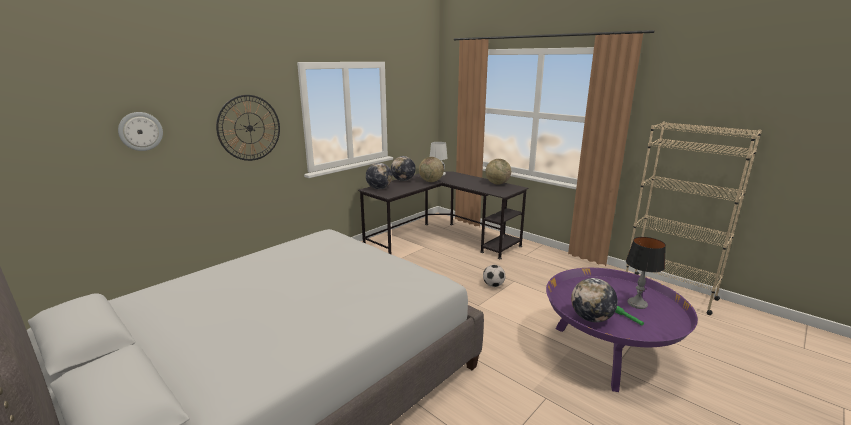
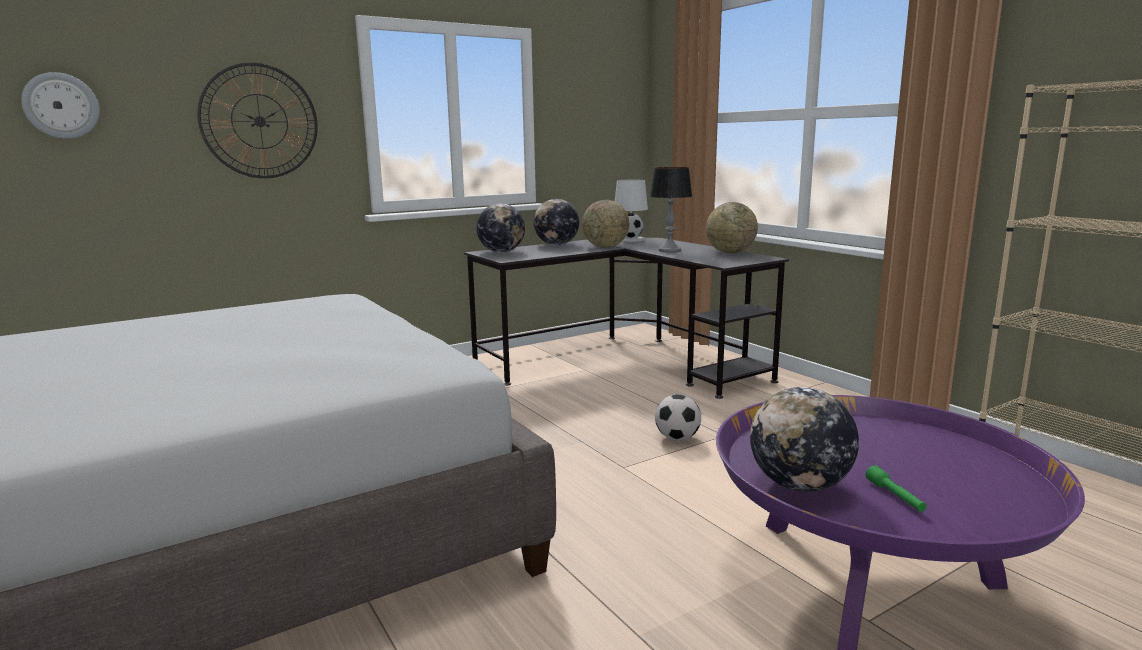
camera: 15 degrees right, 5 degrees down
table lamp [626,237,666,309] -> table lamp moved to [650,167,692,253]

